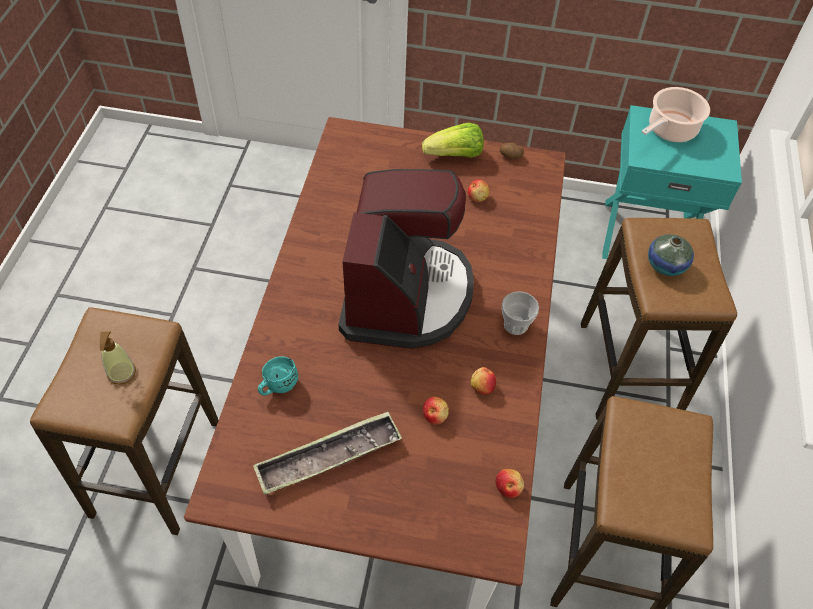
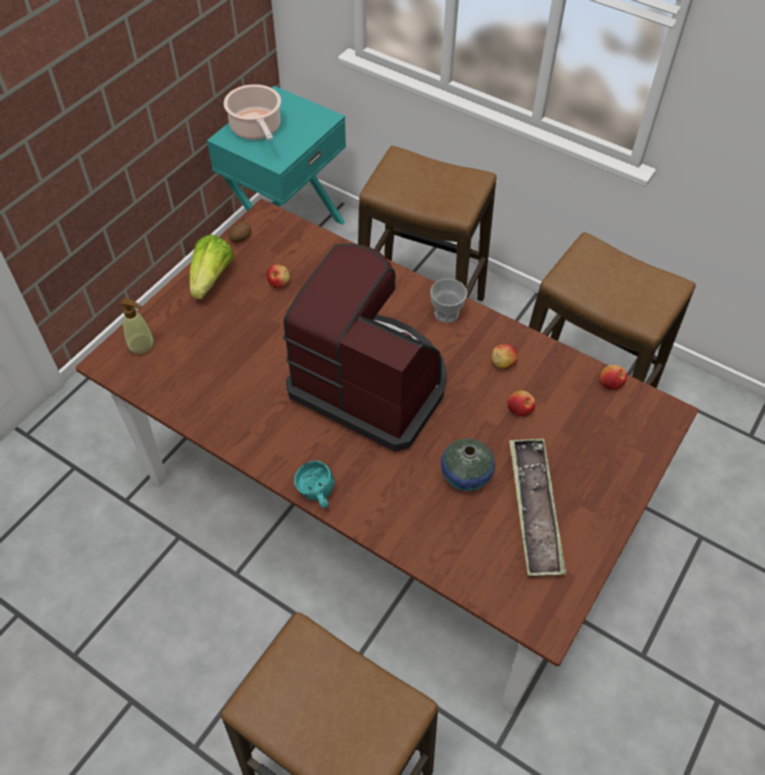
camera: 65 degrees left, 0 degrees up
soap dispenser [100,332,136,385] -> soap dispenser moved to [119,298,155,356]
turquoise mug [258,356,298,396] -> turquoise mug moved to [294,461,334,508]
vase [648,234,694,276] -> vase moved to [441,439,495,491]

